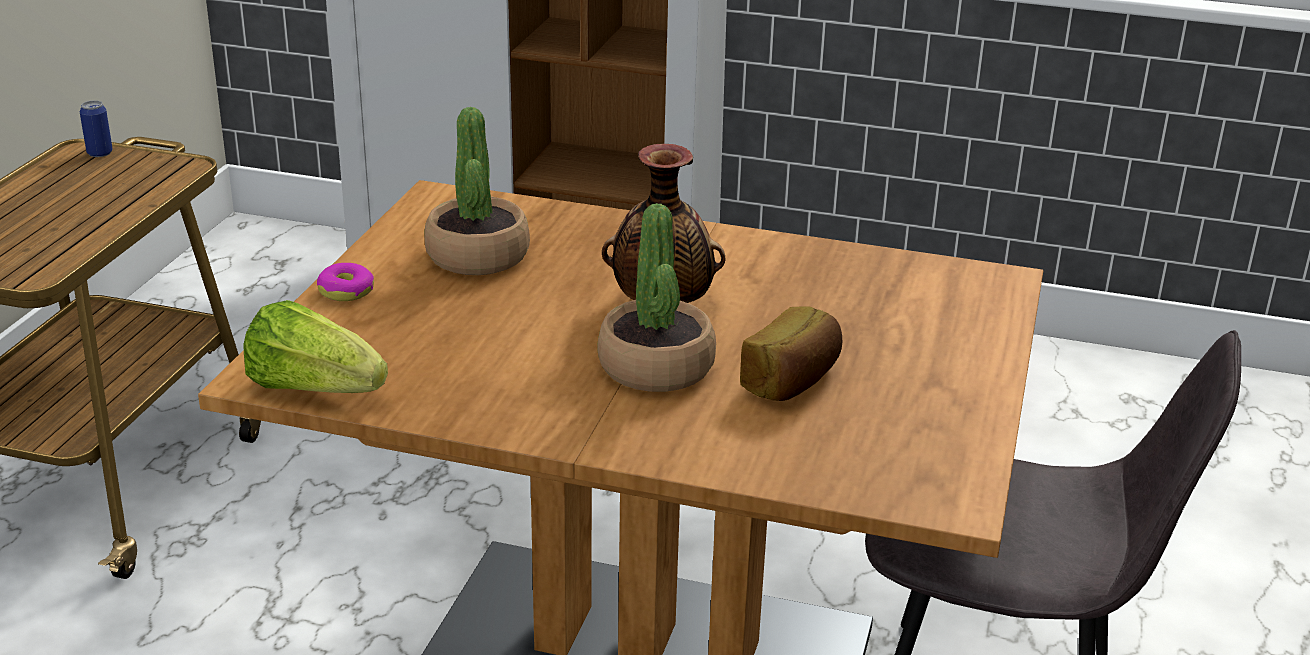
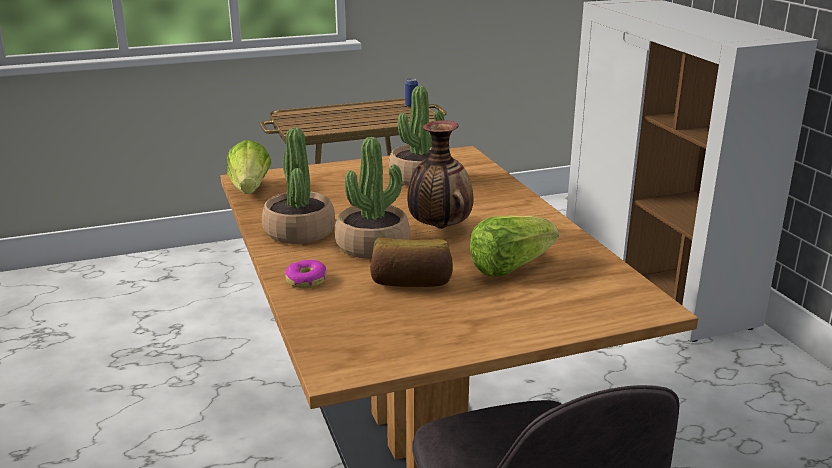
camera: 55 degrees right, 5 degrees down
donut [317,263,374,301] -> donut moved to [285,259,327,288]
none -> potted plant [262,127,335,244]
none -> lettuce [470,216,559,276]

